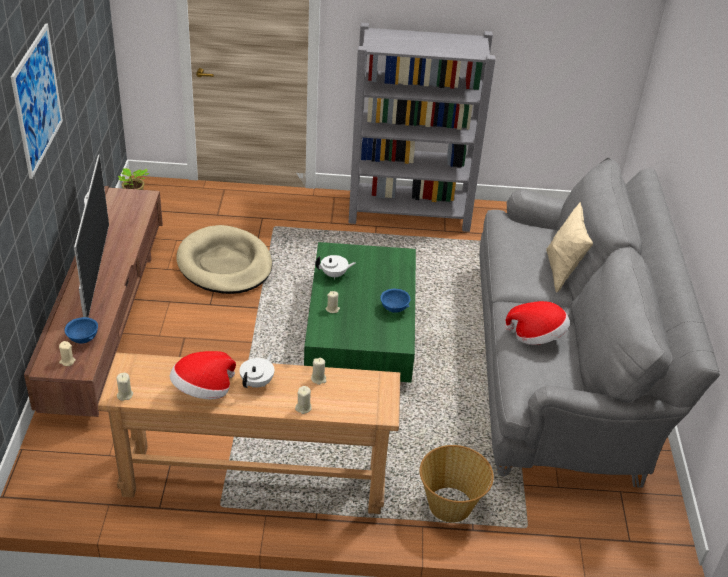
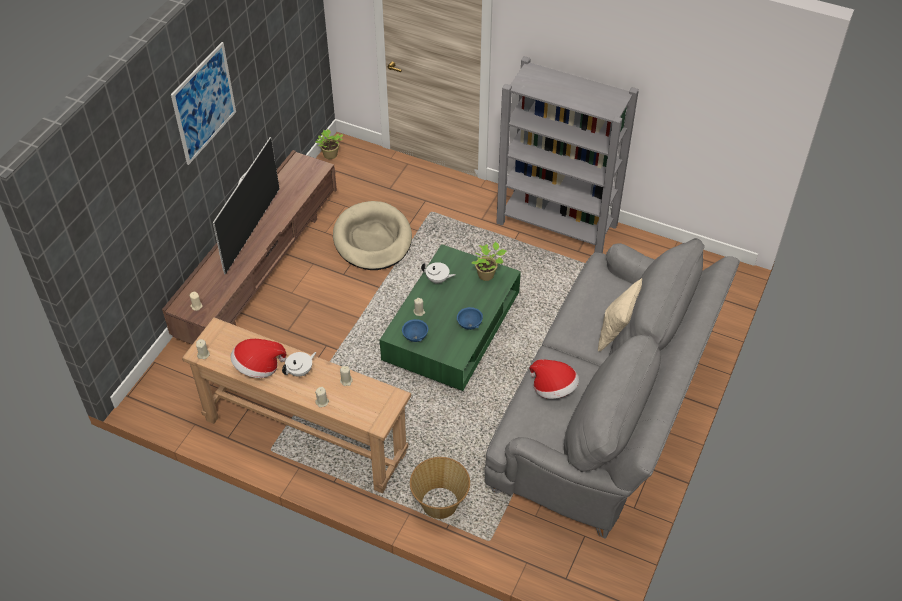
camera: 25 degrees right, 10 degrees up
blue bowl [65,317,98,343] -> blue bowl moved to [402,319,428,342]
none -> potted plant [472,242,506,281]

